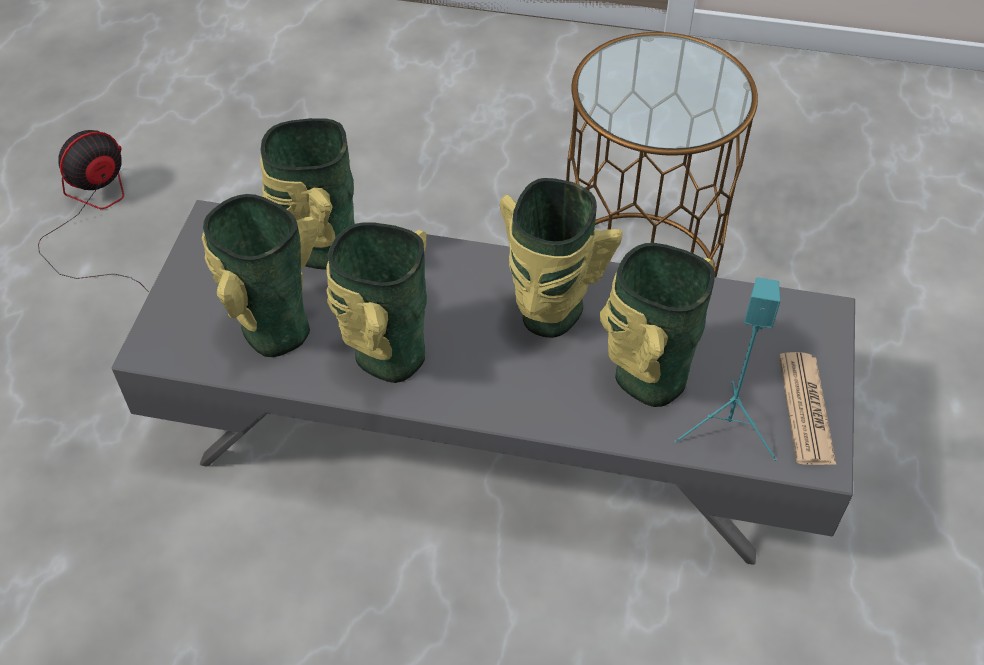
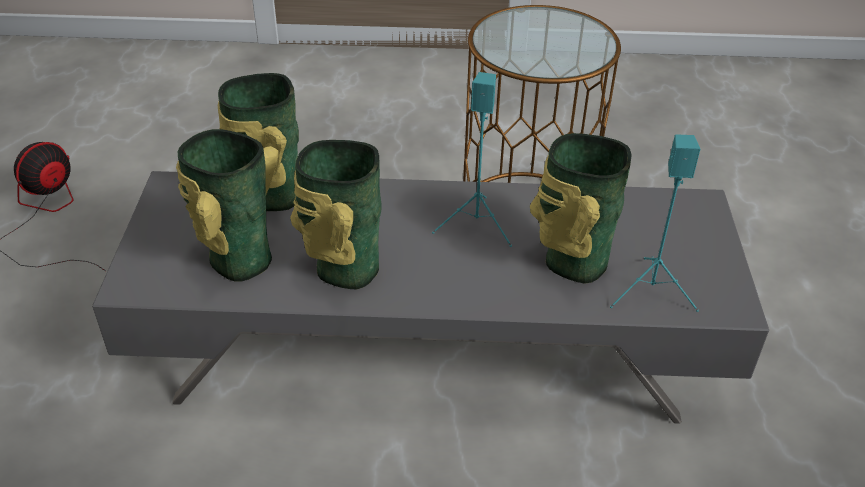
camera: 10 degrees left, 10 degrees down
vase [500,178,623,338] -> turquoise speaker [432,72,512,247]
newspaper [779,352,836,465] -> none

